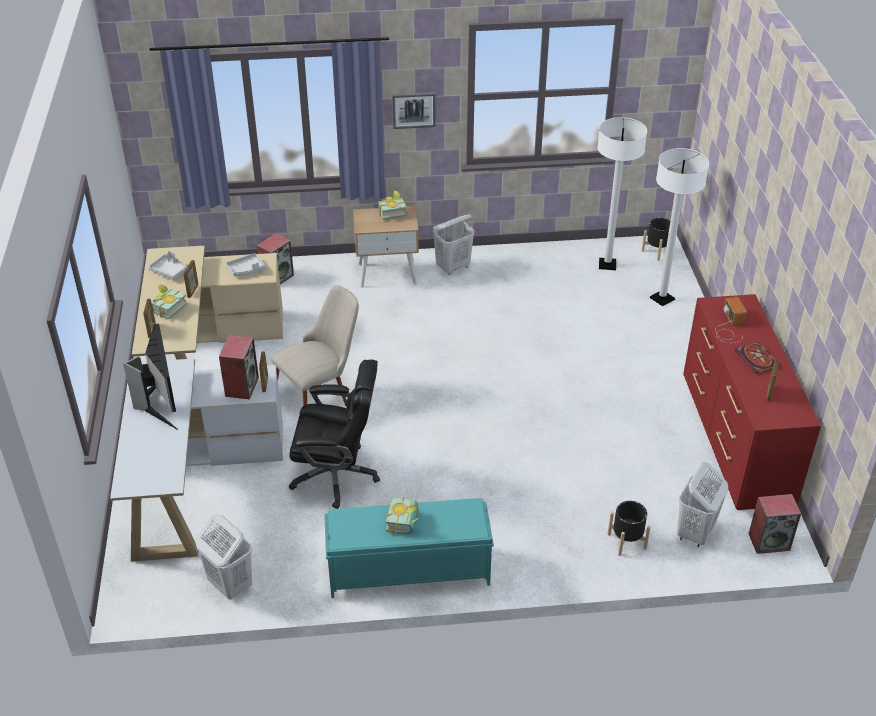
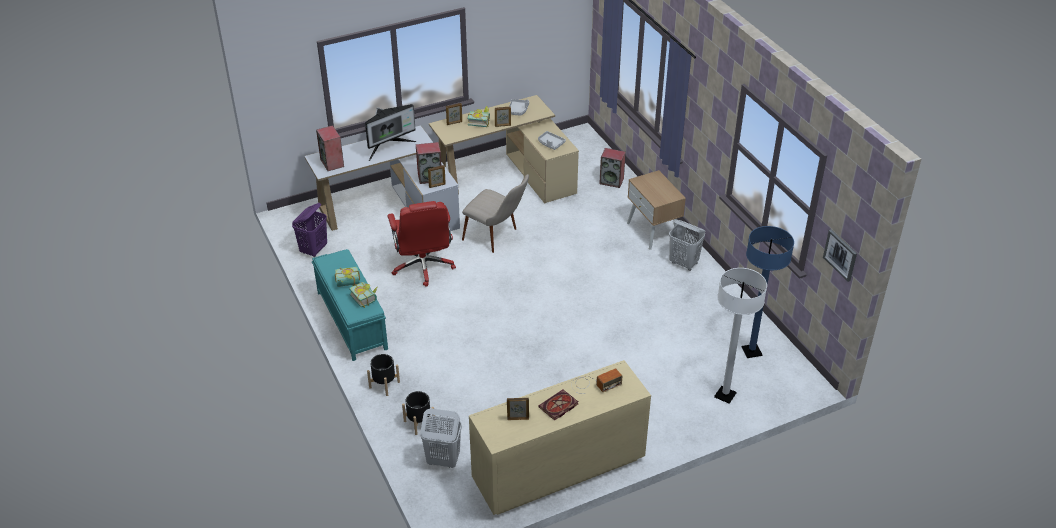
camera: 70 degrees right, 0 degrees up
white laundry basket [195,514,252,599] -> purple laundry basket [292,203,327,257]
black office chair [289,360,380,509] -> red office chair [387,201,456,287]
book [378,191,407,220] -> book moved to [349,282,378,308]
picture [392,92,436,129] -> picture moved to [823,230,857,282]
white floor lamp [597,117,647,270] -> blue floor lamp [742,226,794,358]
black planter [642,218,670,261] -> black planter moved to [367,354,400,396]
red dresser [683,294,821,510] -> beige dresser [469,360,651,515]
speaker [749,494,801,554] -> speaker moved to [316,125,344,171]

